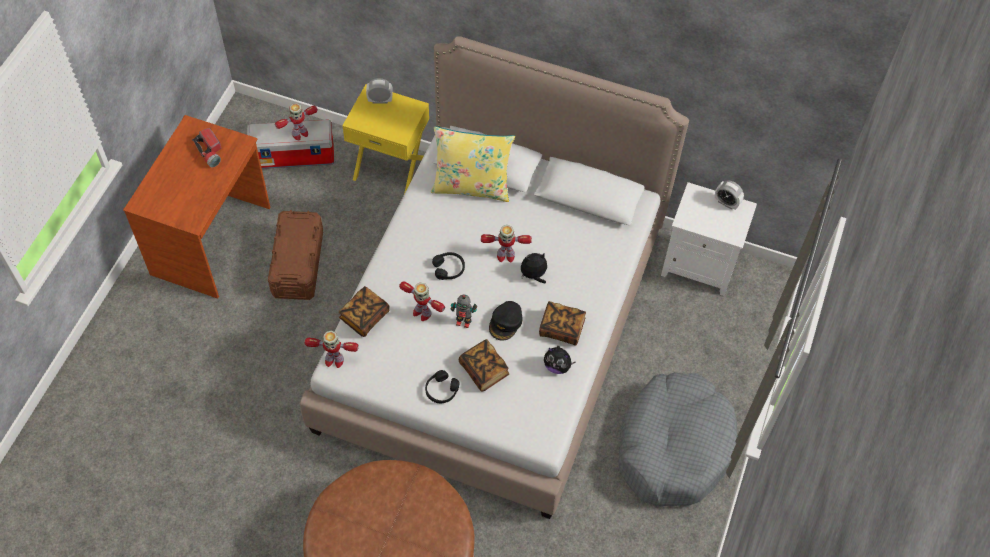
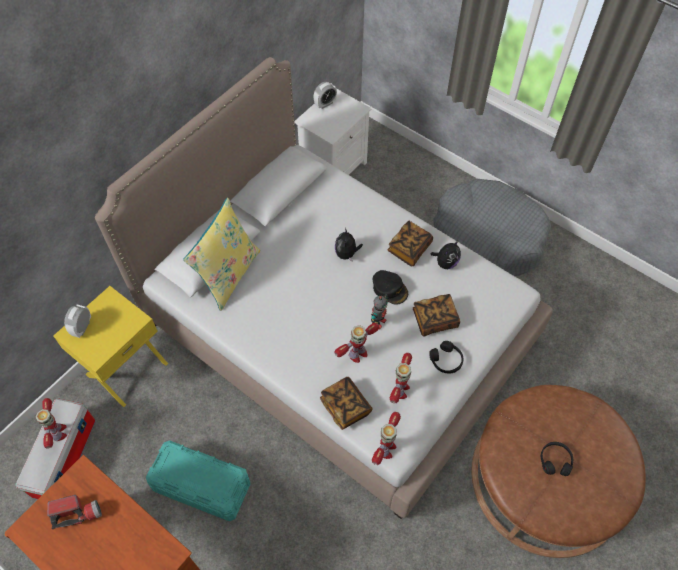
camera: 70 degrees left, 0 degrees up
brown storage box [268,210,323,300] -> turquoise storage box [146,440,250,521]
black headphones [432,252,465,280] -> black headphones moved to [541,442,573,476]
toy robot [481,225,532,263] -> toy robot moved to [390,353,412,403]

